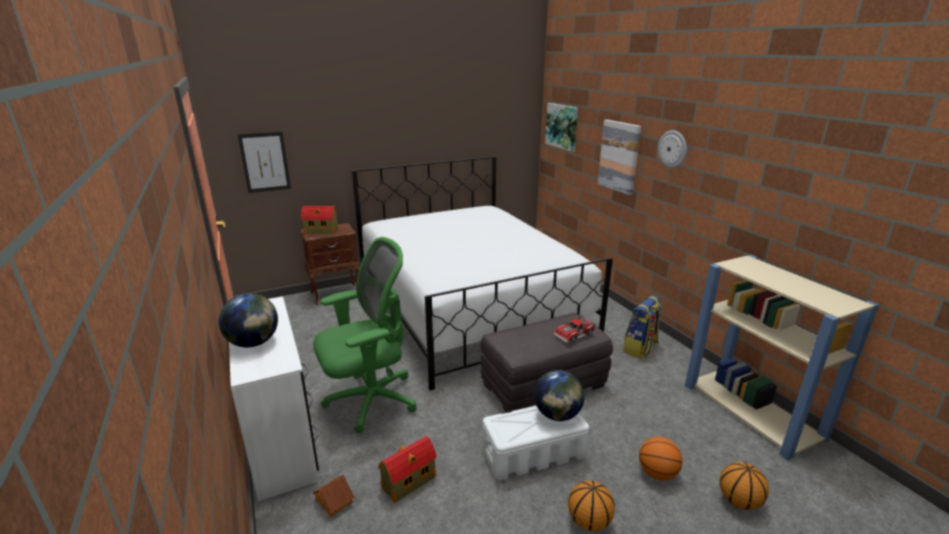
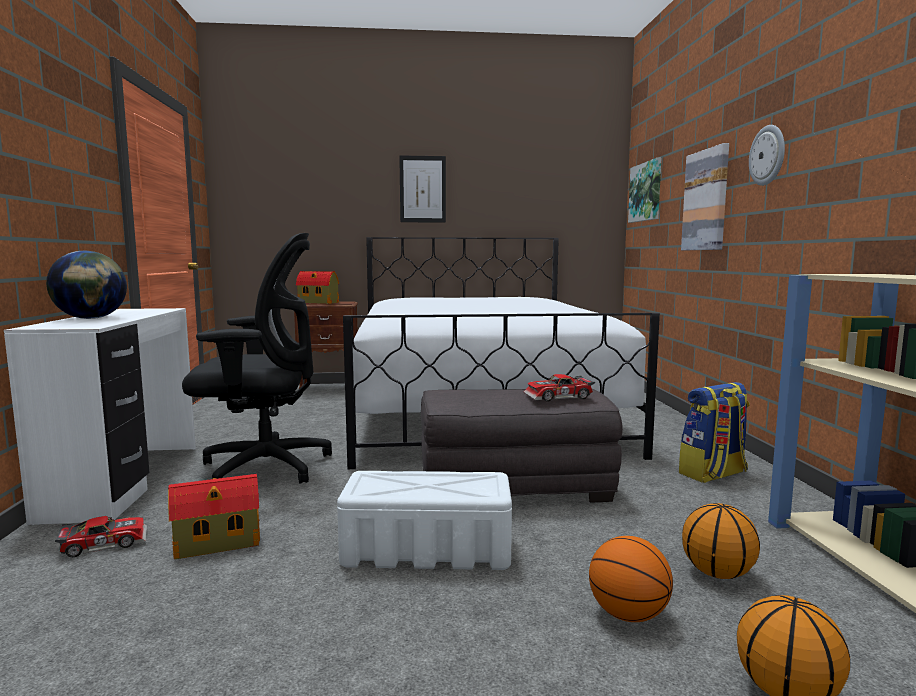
camera: 20 degrees right, 15 degrees down
picture [238,132,291,193] -> picture moved to [399,155,446,223]
green office chair [313,237,417,433] -> black office chair [182,233,332,484]
toy house [313,474,355,517] -> toy car [55,516,147,557]
globe [534,370,585,421] -> none
basketball [568,481,615,531] -> basketball moved to [682,503,760,579]

